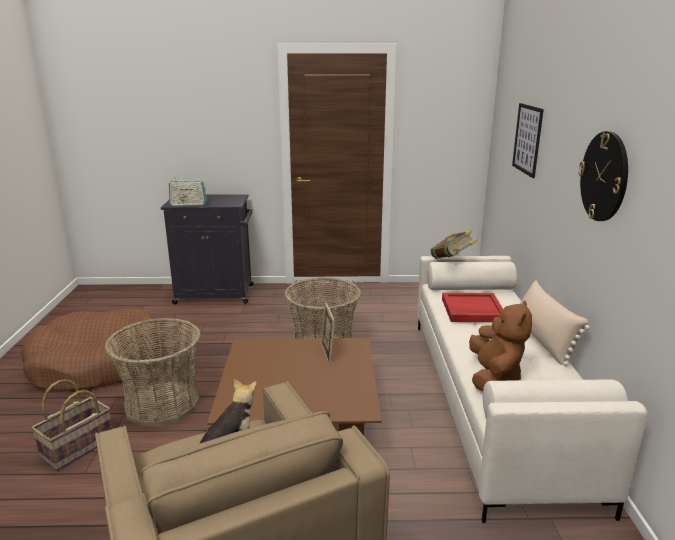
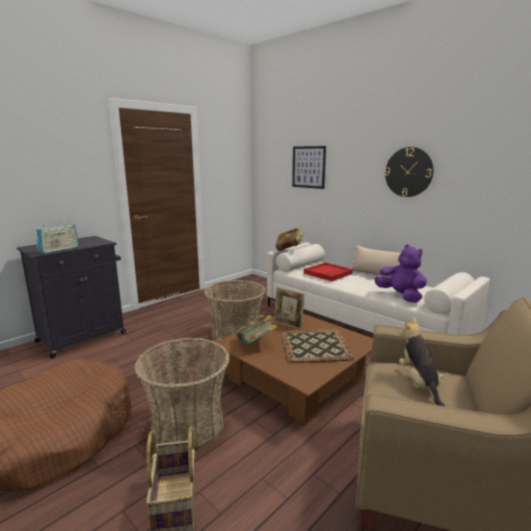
camera: 45 degrees left, 5 degrees down
brown plush toy [469,300,532,392] -> purple plush toy [375,244,427,302]
none -> book [236,315,277,344]
none -> tray [281,329,354,363]

